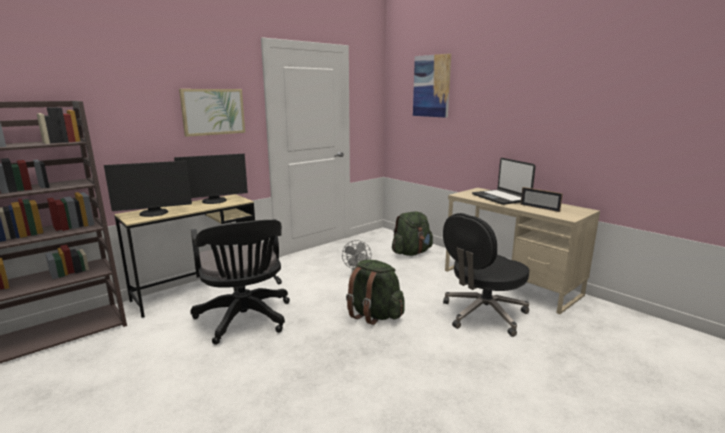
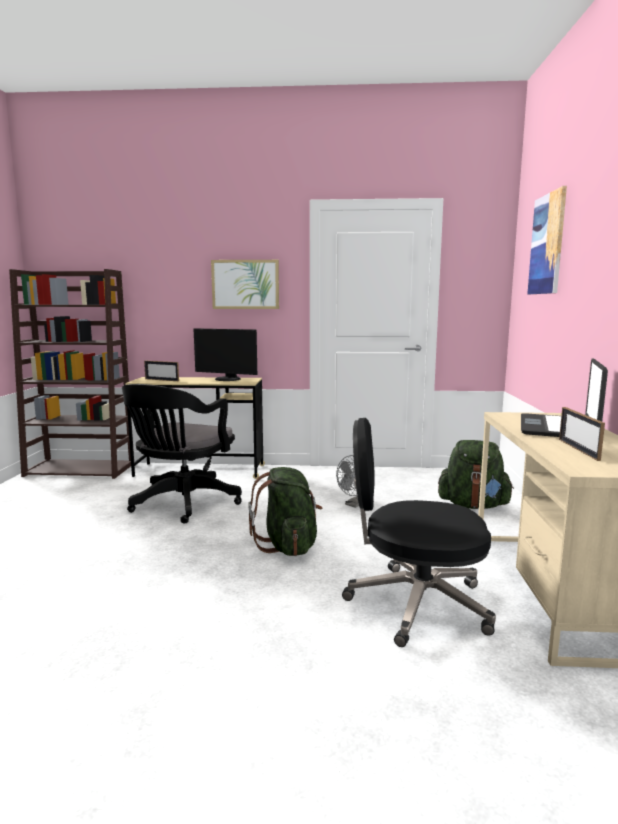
camera: 45 degrees right, 5 degrees down
monitor [104,161,192,217] -> picture frame [144,361,179,381]

